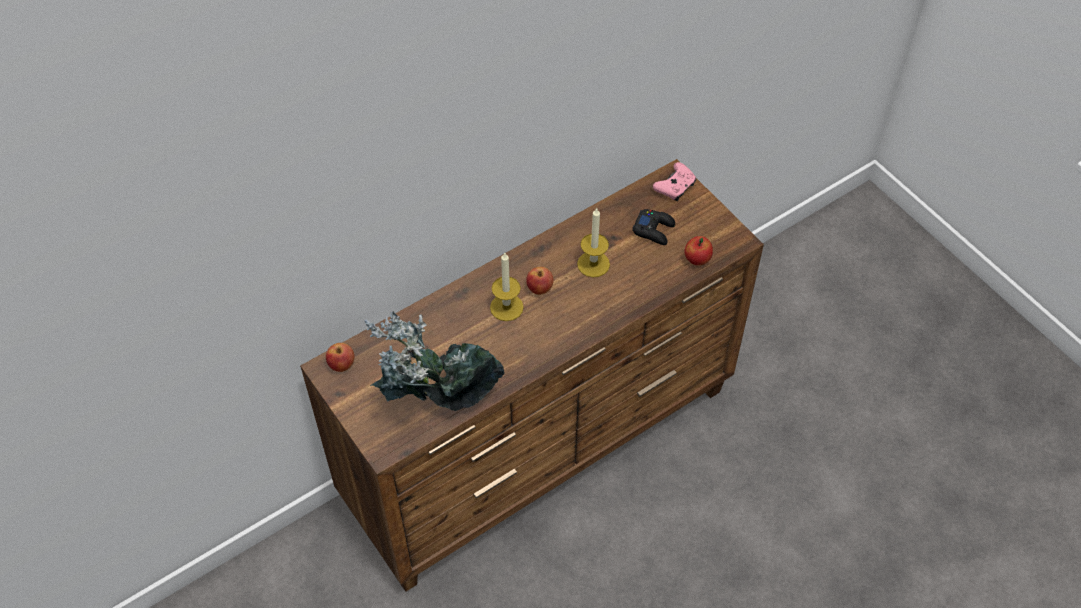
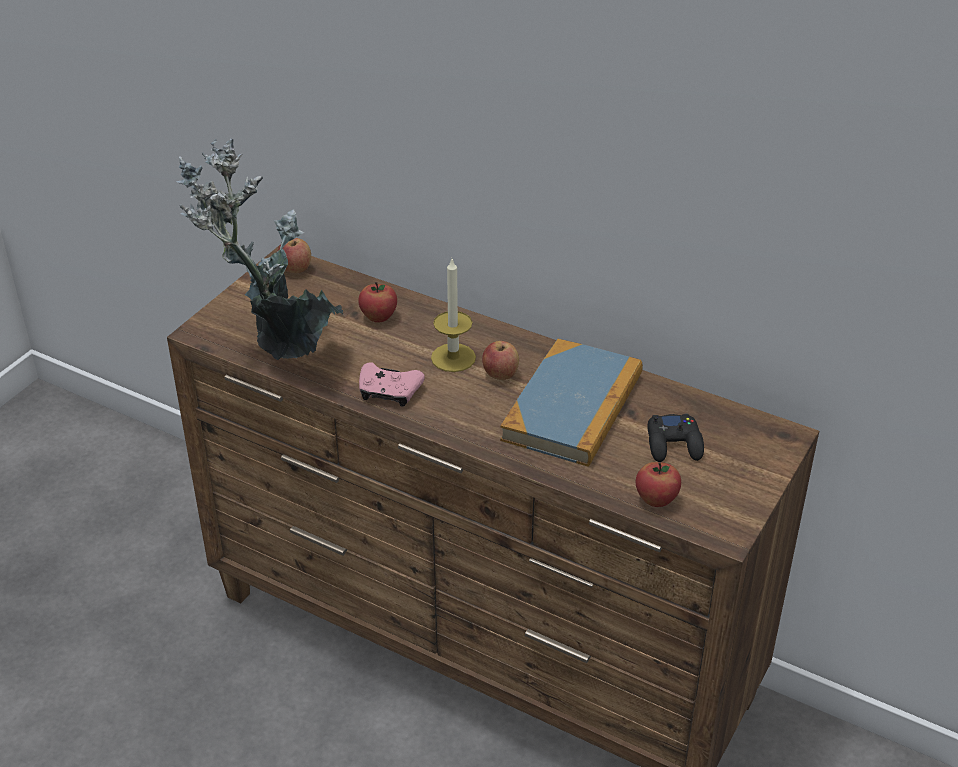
camera: 65 degrees right, 15 degrees down
candle [577,208,610,277] -> book [500,339,643,467]
pink game controller [653,162,696,201] -> pink game controller moved to [359,362,425,407]
none -> apple [358,282,397,323]

